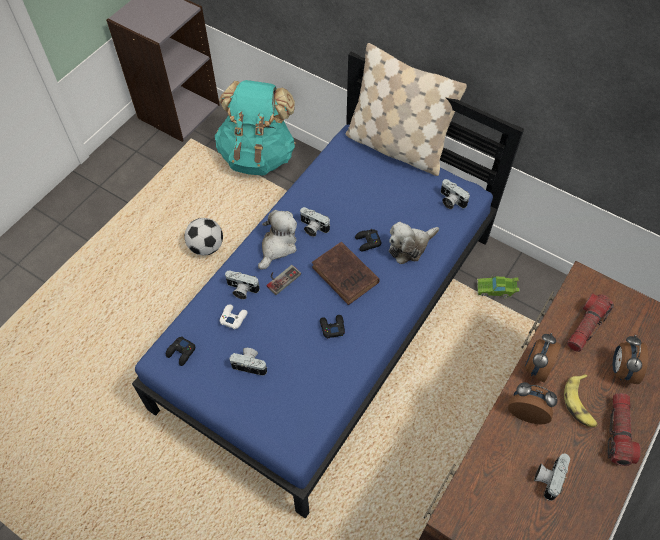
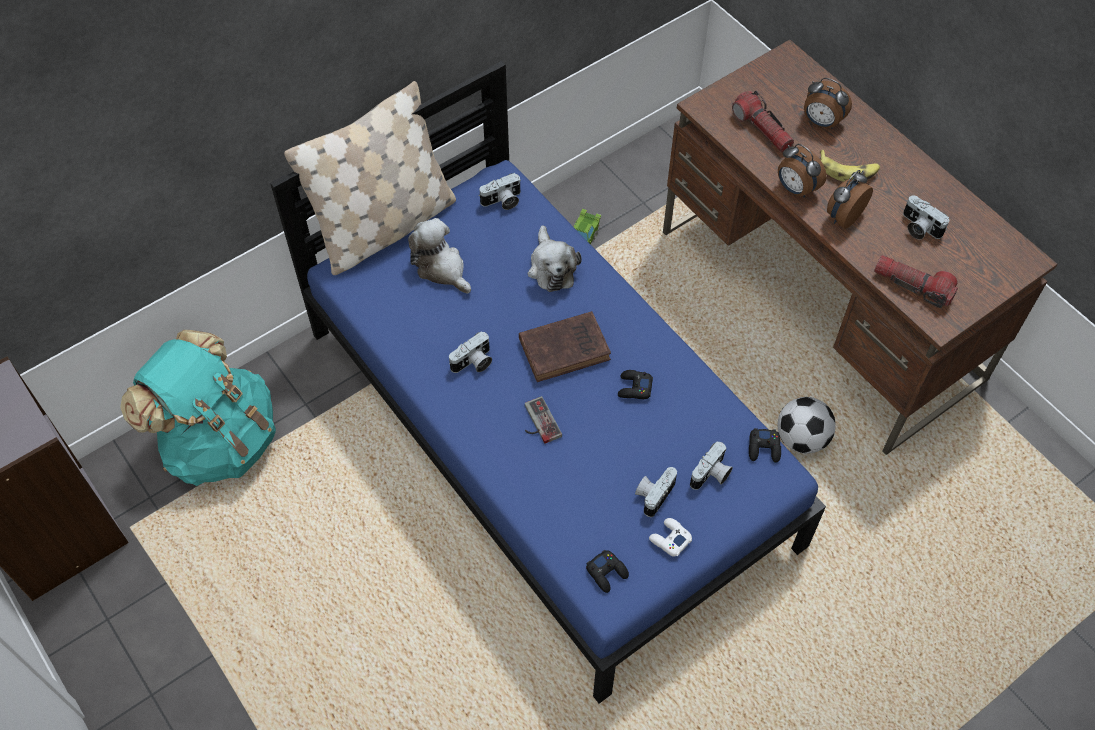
camera: 70 degrees left, 0 degrees up
football [185,218,223,255] -> football moved to [778,397,836,454]
white game controller [220,304,248,329] -> white game controller moved to [649,518,692,557]
camera [225,270,260,299] -> camera moved to [690,441,733,490]
plush toy [258,210,297,270] -> plush toy moved to [408,218,471,293]
black game controller [355,229,382,251] -> black game controller moved to [749,428,781,463]
flashlight [608,393,641,466] -> flashlight moved to [874,255,958,308]

